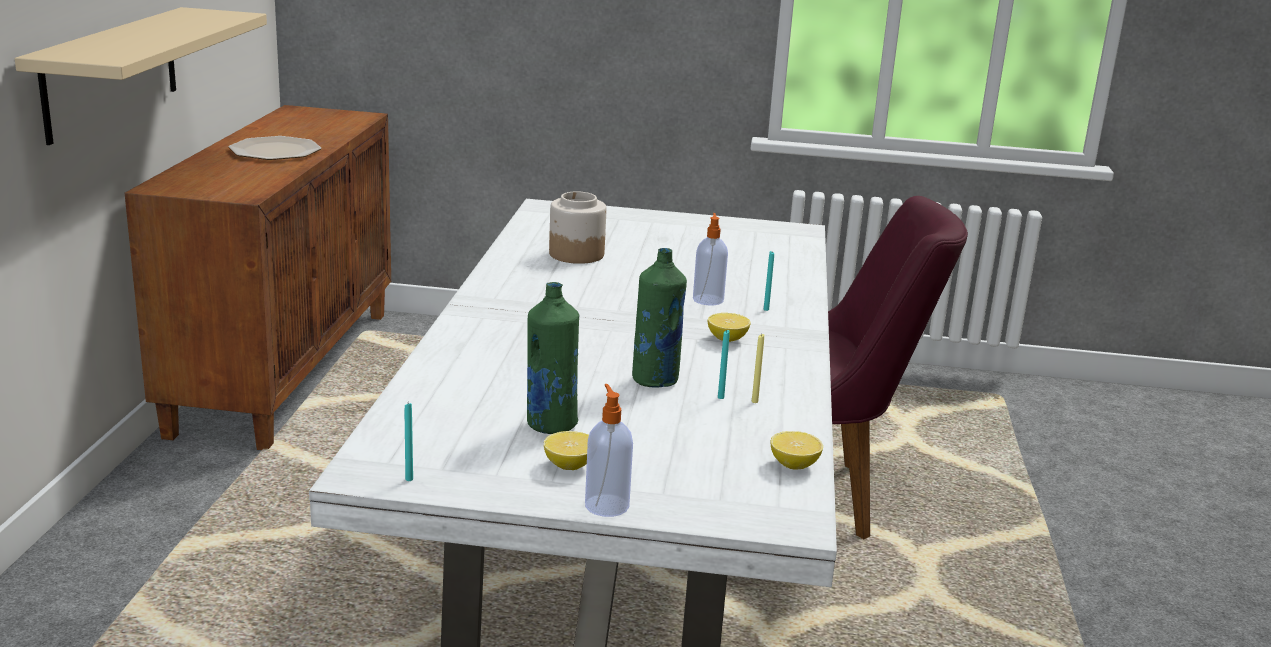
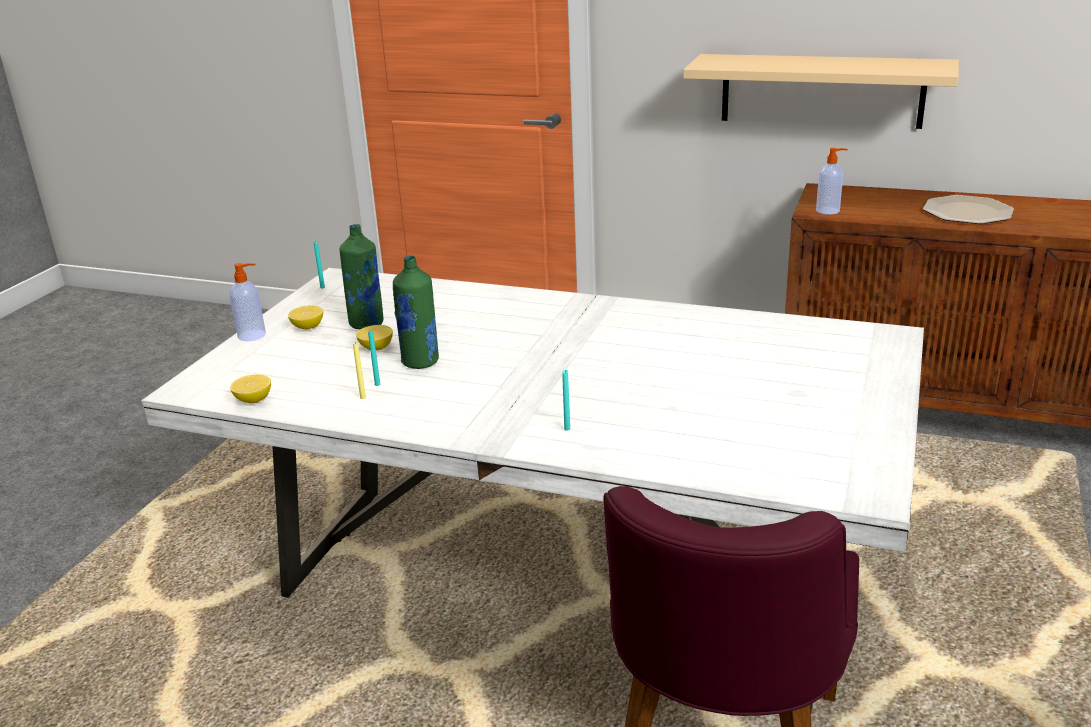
camera: 105 degrees right, 5 degrees up
jar [549,191,607,264] -> none
soap dispenser [693,213,728,305] -> soap dispenser moved to [816,148,848,215]
lemon [708,313,750,342] -> lemon moved to [356,325,393,350]

